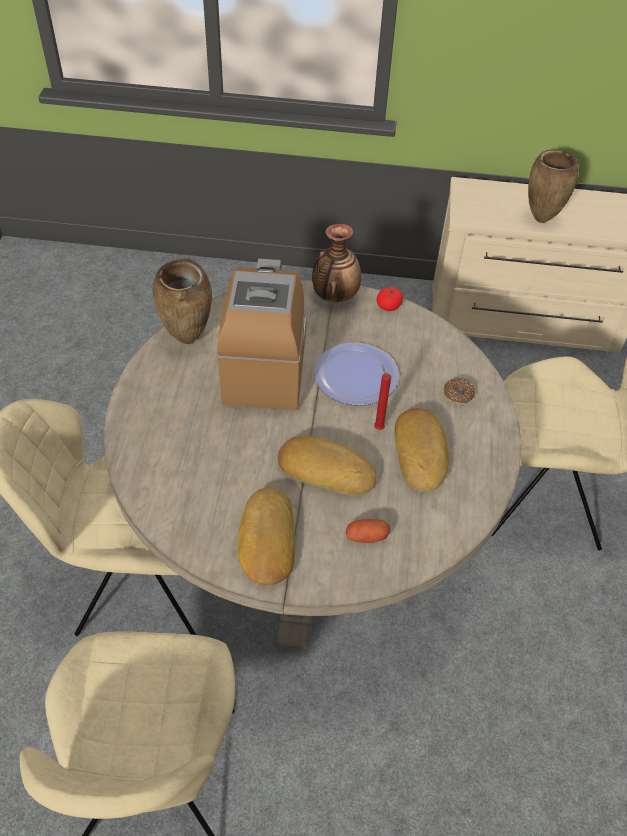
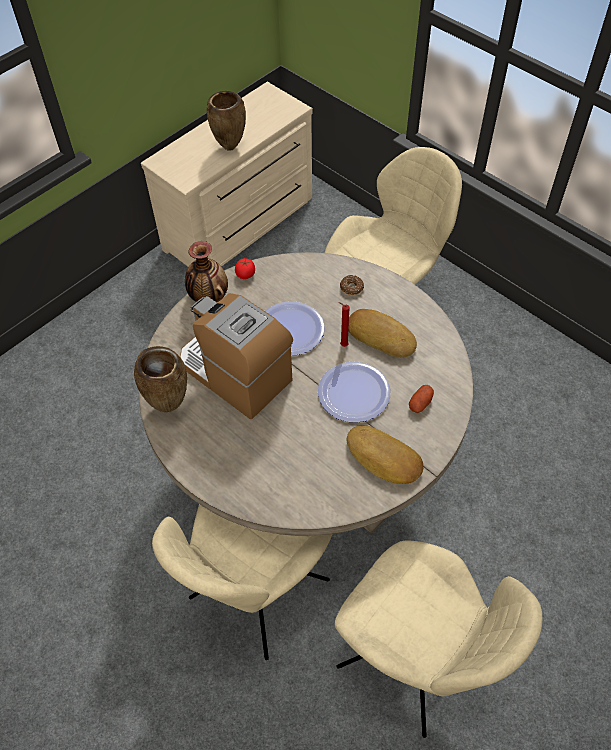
camera: 50 degrees left, 5 degrees up
bread [278,436,377,495] -> plate [318,362,390,423]

